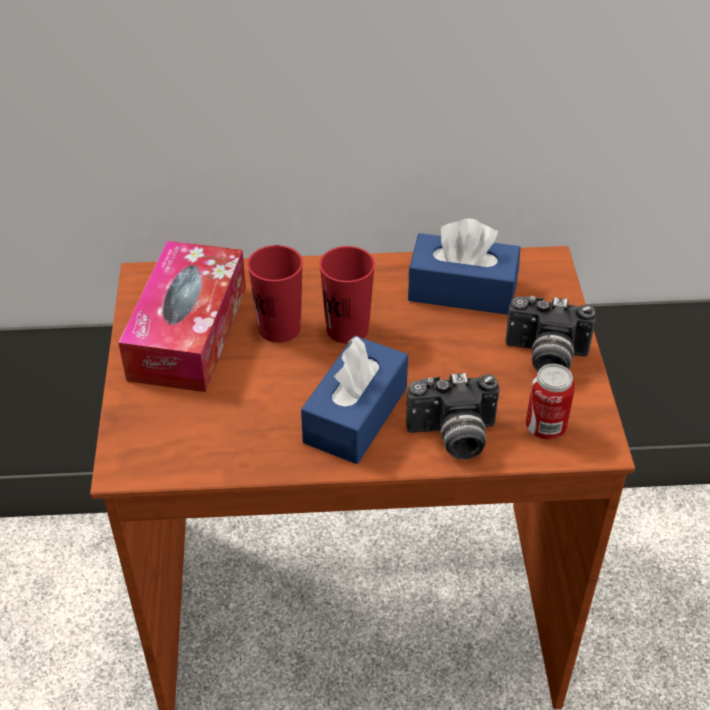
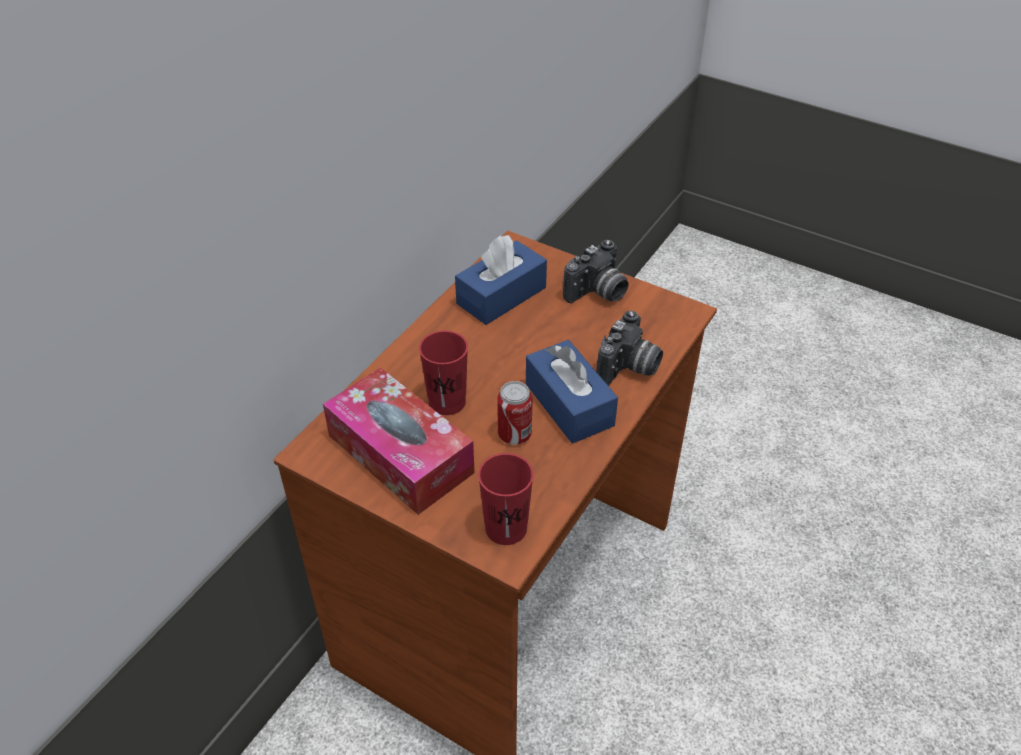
camera: 55 degrees left, 0 degrees up
red cup [319,246,375,344] -> red cup moved to [478,453,534,545]
can [526,364,575,440] -> can moved to [497,381,532,445]

